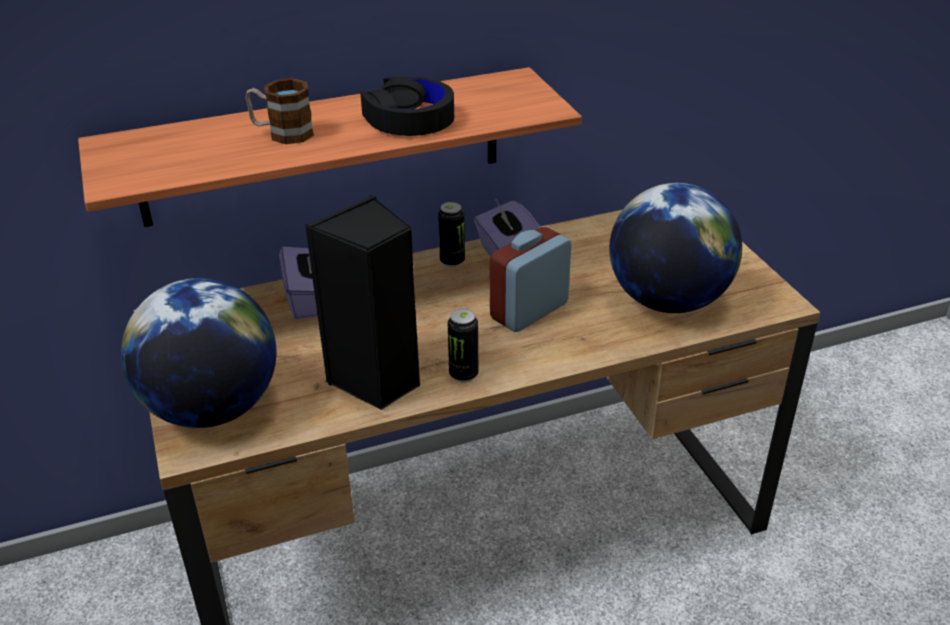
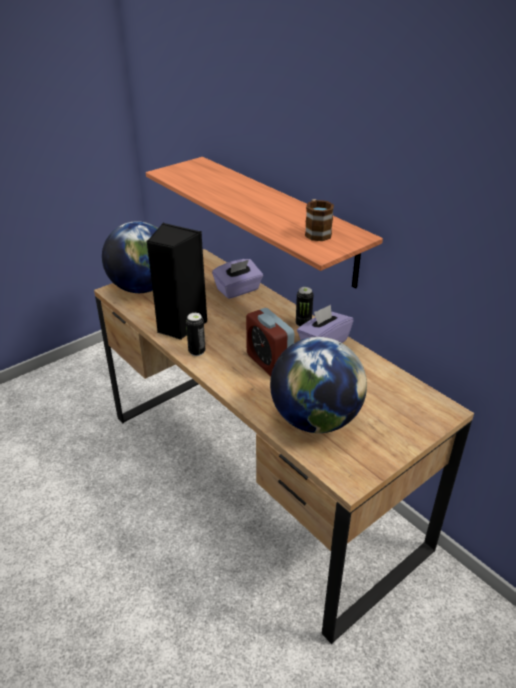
camera: 70 degrees right, 0 degrees up
mug [245,78,314,144] -> mug moved to [305,199,334,241]
black headphones [360,77,454,136] -> none
alarm clock [490,227,572,332] -> alarm clock turned 150 degrees counterclockwise [246,308,295,376]

